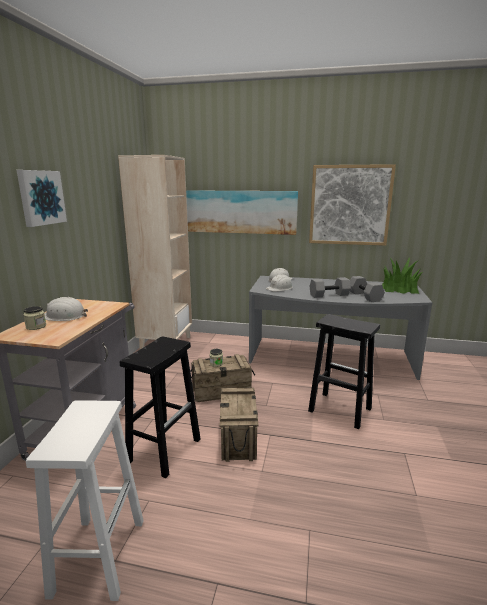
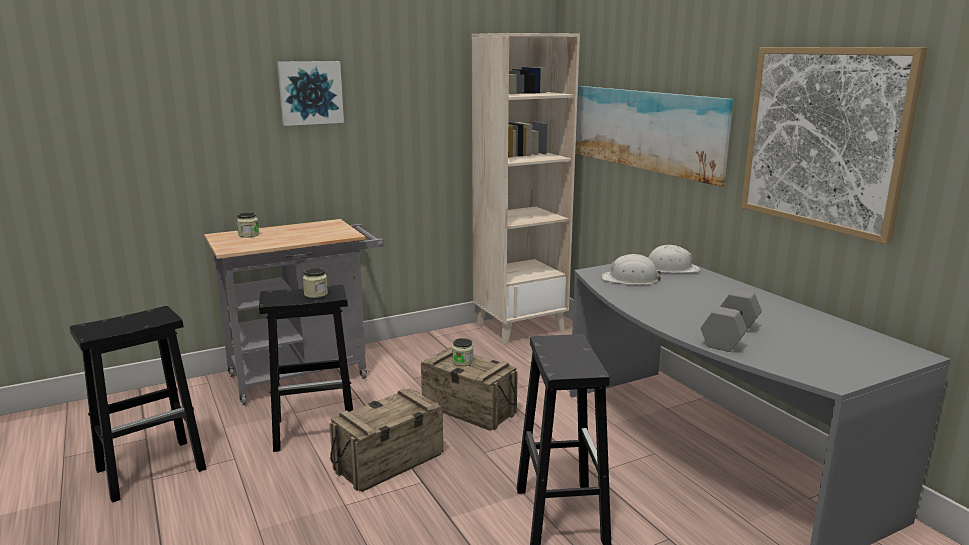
camera: 50 degrees right, 0 degrees up
white stool [26,400,144,601] -> black stool [70,306,206,503]
white hard hat [44,297,88,321] -> none
grey dumbbell [309,277,351,298] -> none
potted plant [382,257,422,294] -> none
none -> jar [303,268,328,298]

